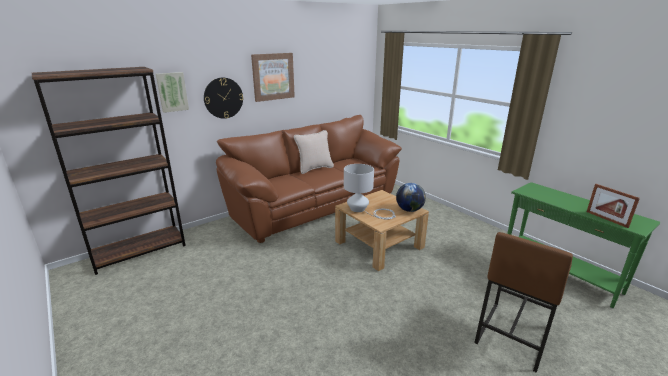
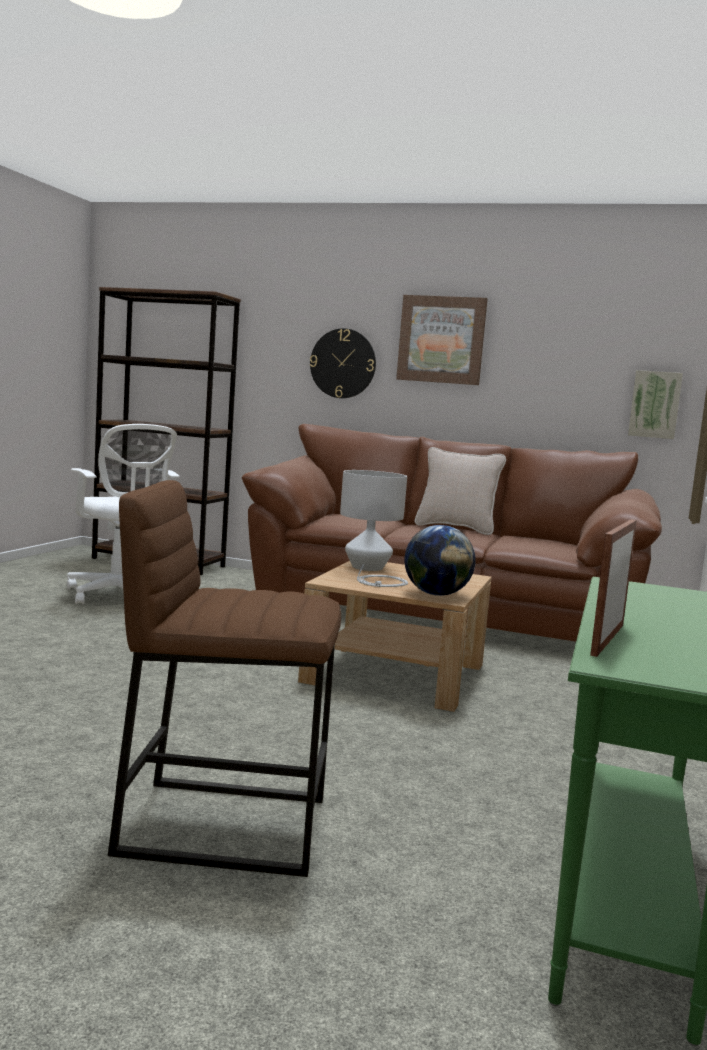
camera: 55 degrees right, 15 degrees down
picture [156,72,189,113] -> picture moved to [628,370,683,439]
none -> white office chair [67,424,180,604]

